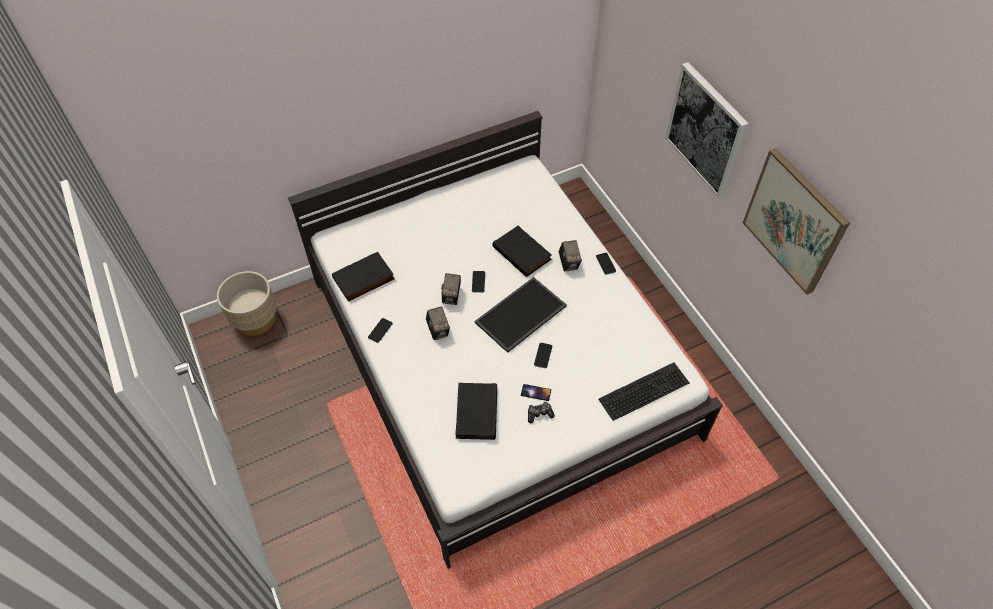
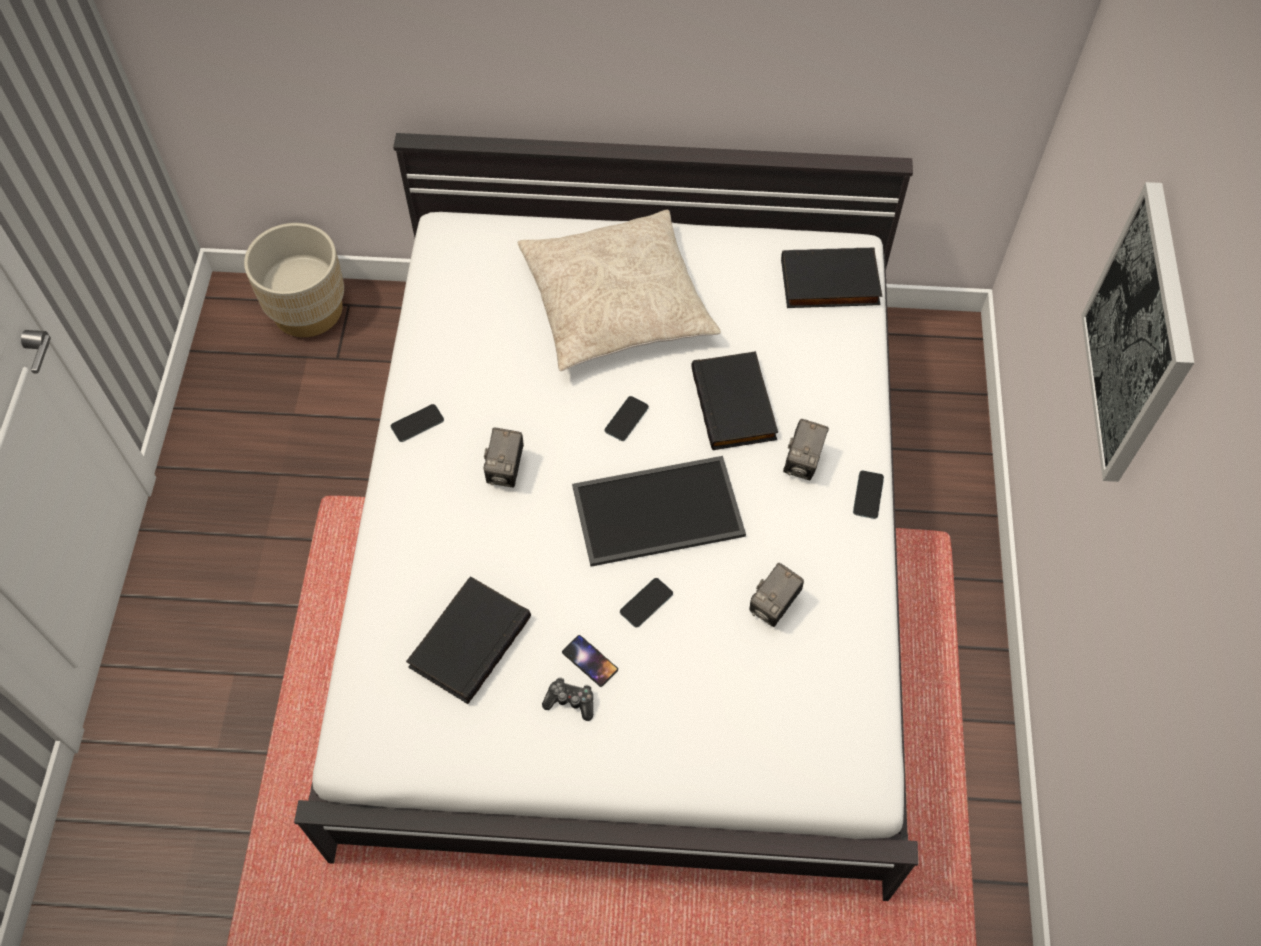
camera: 30 degrees right, 5 degrees up
black book [332,252,395,302] -> black book moved to [781,248,882,308]
camera [441,273,461,305] -> camera moved to [749,563,804,627]
keyboard [599,362,690,421] -> none
picture [743,148,850,295] -> none
none -> beige pillow [517,210,721,371]

